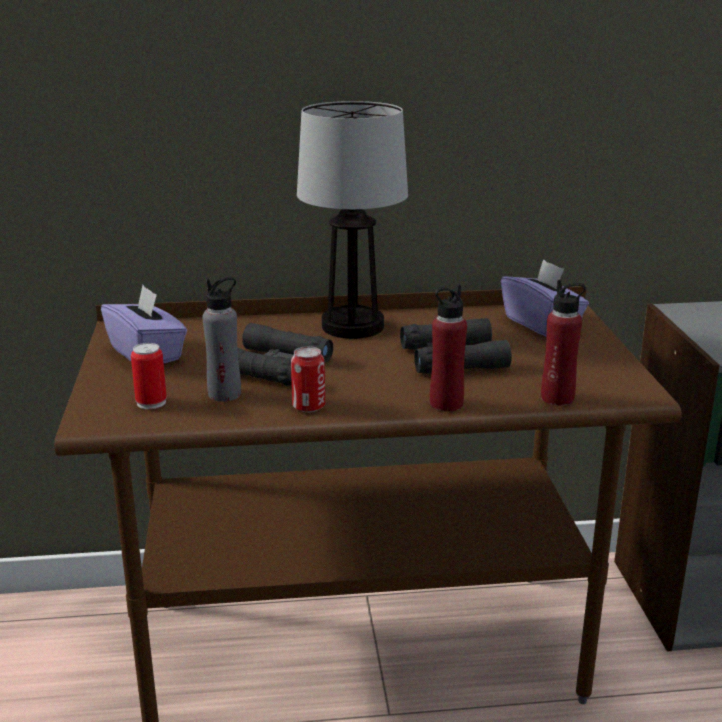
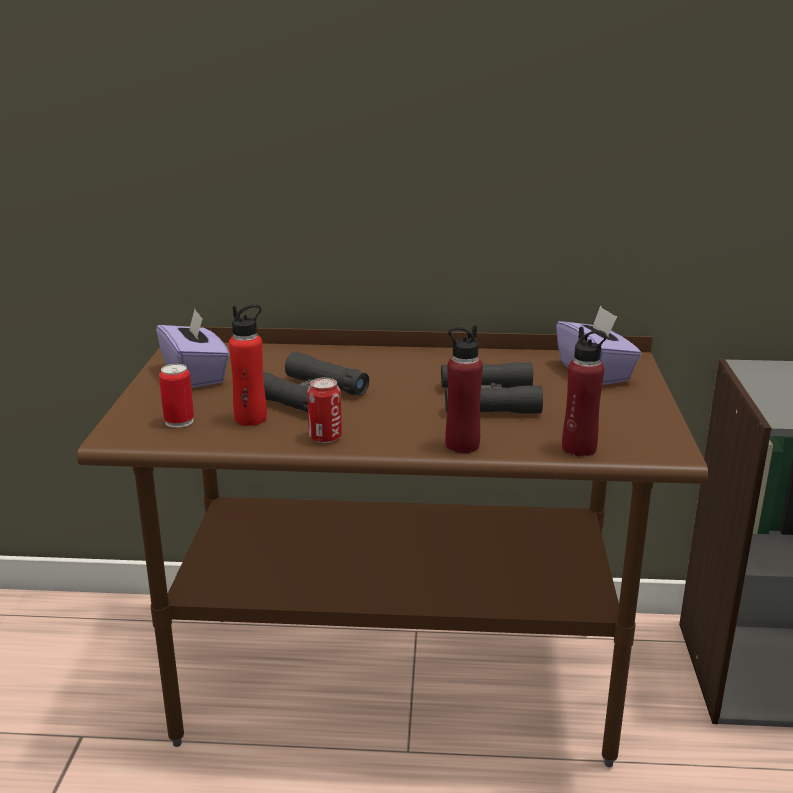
camera: 10 degrees right, 0 degrees up
grey bottle [203,277,241,401] -> red bottle [229,304,267,426]
table lamp [297,101,408,339] -> none

